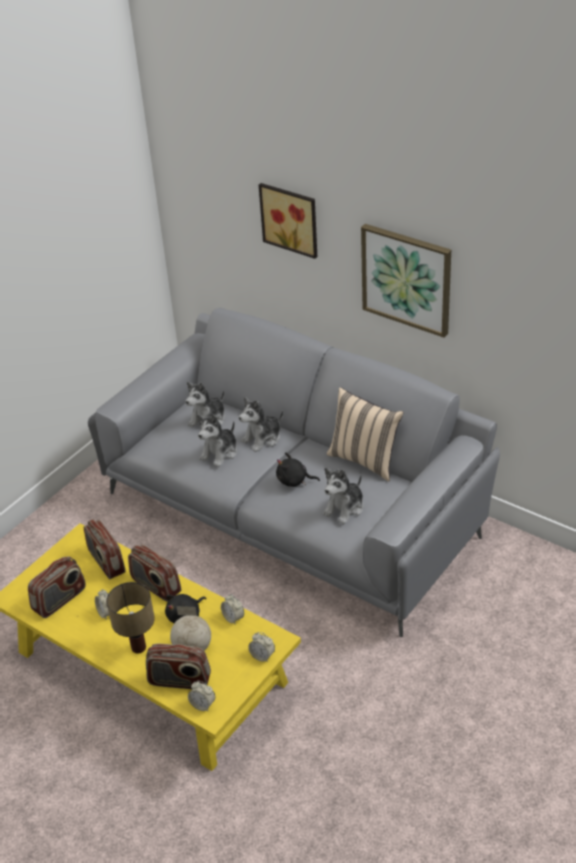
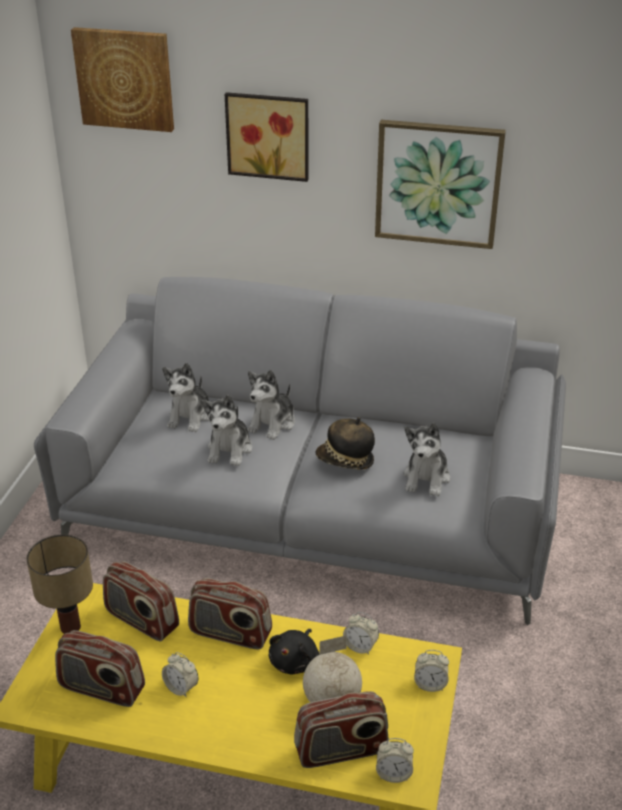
camera: 25 degrees left, 5 degrees down
radio [28,556,86,618] -> radio turned 90 degrees clockwise [55,630,145,707]
table lamp [106,582,155,653] -> table lamp moved to [27,534,93,634]
black plush toy [276,452,320,487] -> hat [316,417,375,470]
beige pillow [327,387,404,481] -> none
none -> picture [71,27,174,132]

